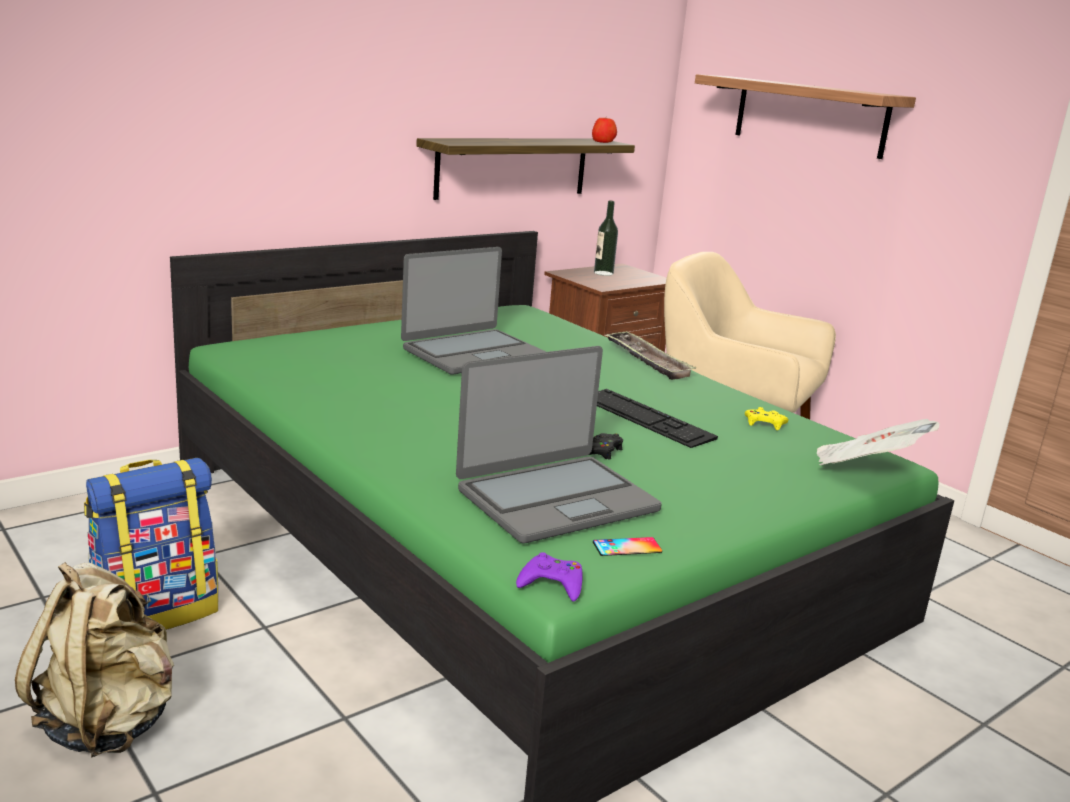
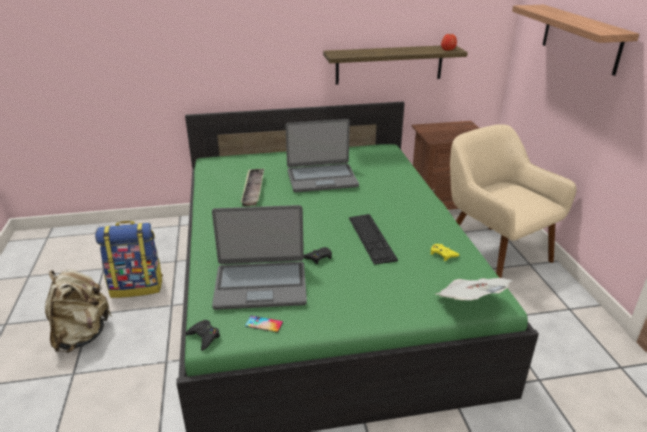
camera: 30 degrees right, 10 degrees up
purple game controller [516,552,583,602] -> black game controller [185,320,220,351]
bottle [594,201,618,276] -> none
tray [604,331,696,380] -> tray moved to [241,168,265,206]

